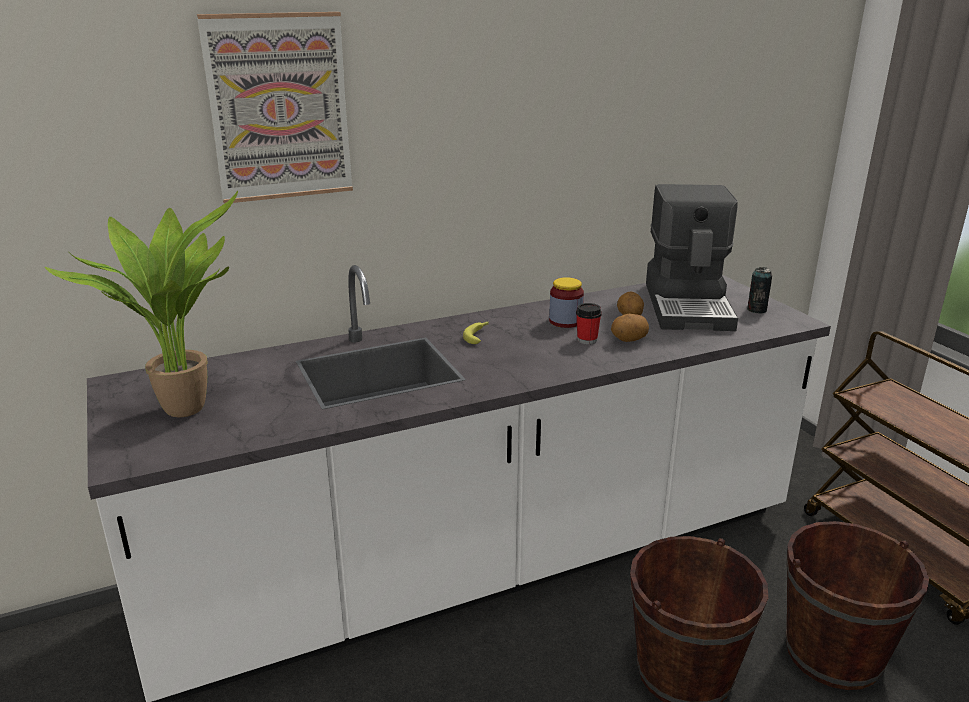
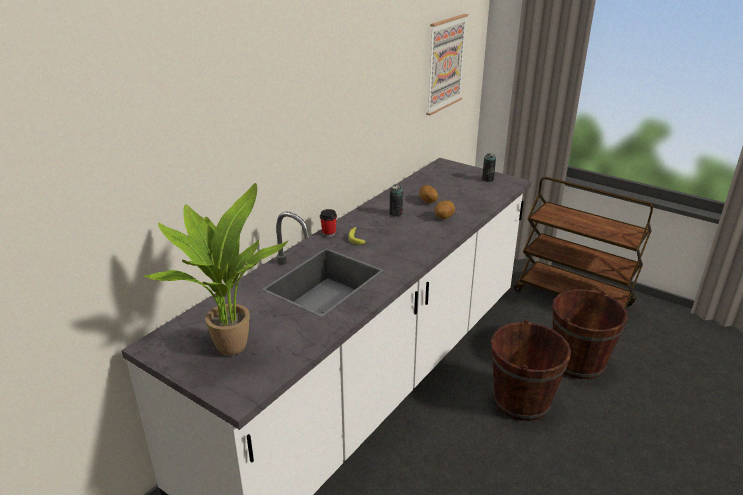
camera: 30 degrees left, 5 degrees up
picture [197,12,353,204] -> picture moved to [426,14,468,115]
jar [549,277,584,328] -> can [390,185,403,217]
cup [576,303,602,344] -> cup moved to [320,209,337,237]
coffee machine [646,184,738,331] -> none

